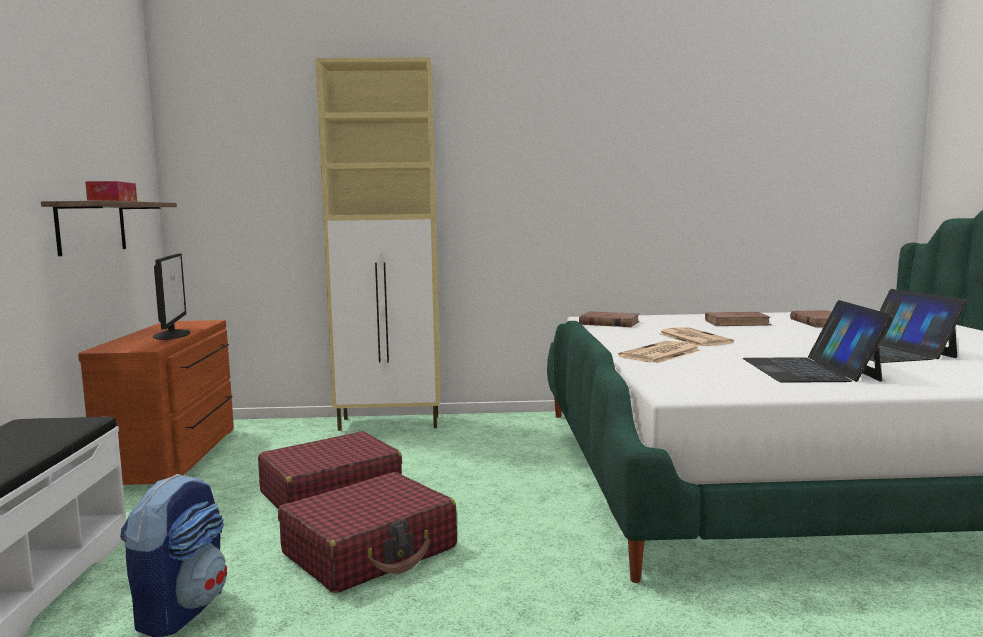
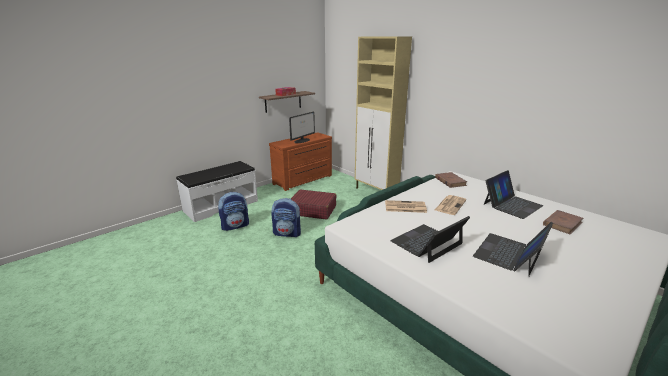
camera: 50 degrees right, 15 degrees up
red suitcase [278,472,457,593] -> backpack [271,198,301,237]
brown book [705,312,772,326] -> laptop [484,170,543,219]

